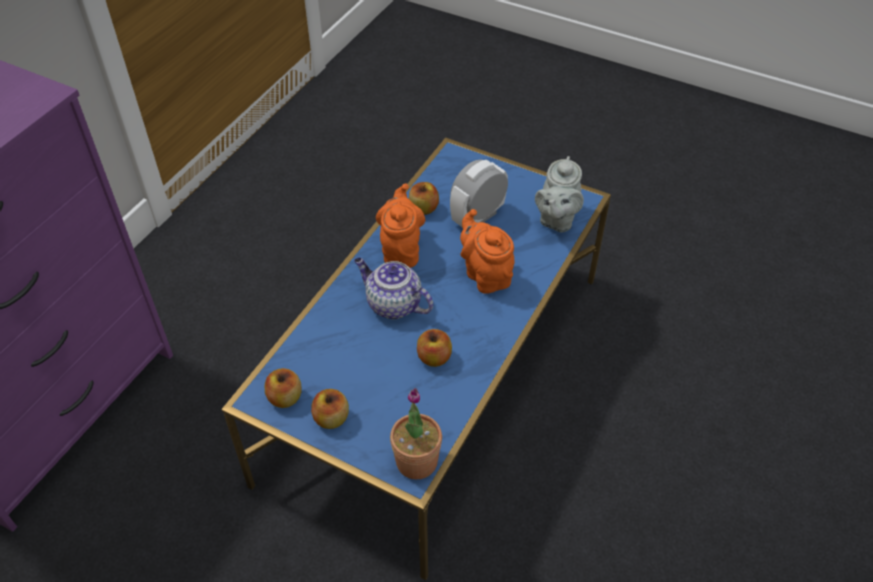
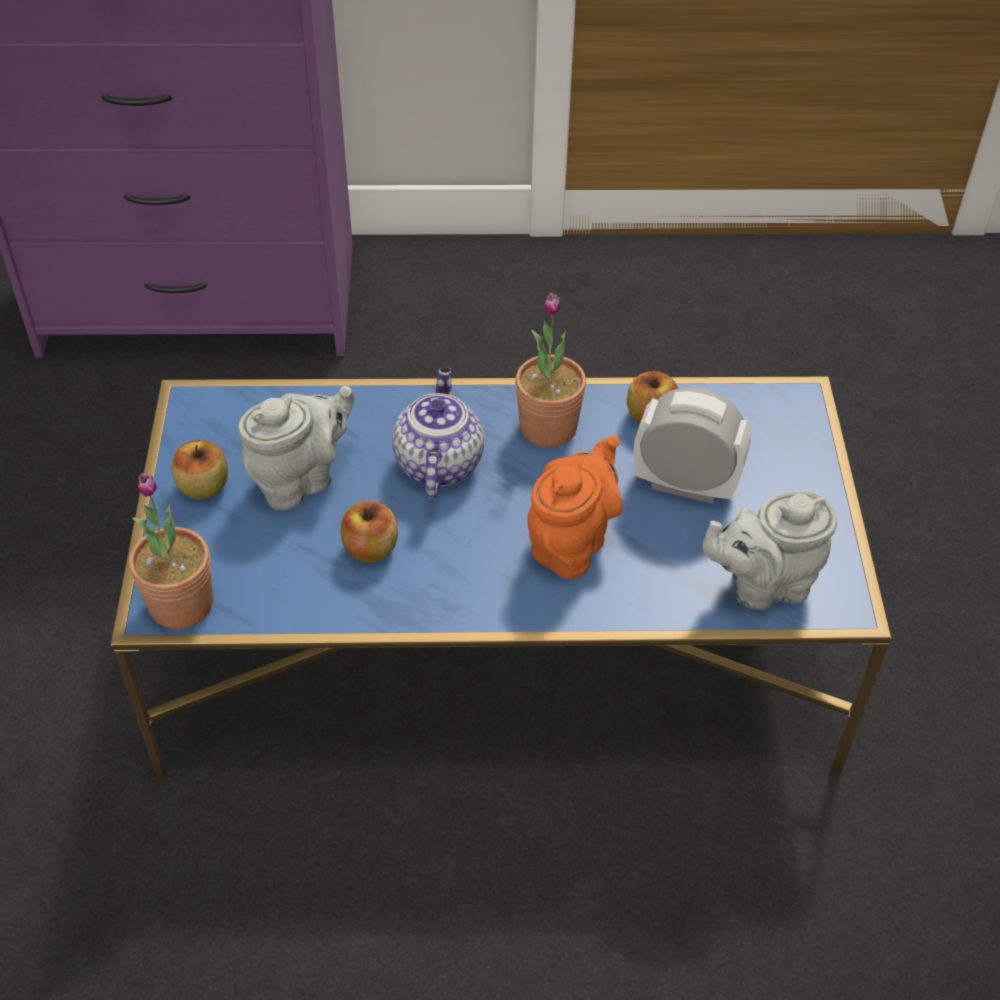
camera: 60 degrees right, 0 degrees up
apple [265,368,302,408] -> none
orange teapot [376,183,425,268] -> potted plant [515,292,586,447]
none -> grey teapot [238,386,355,510]

